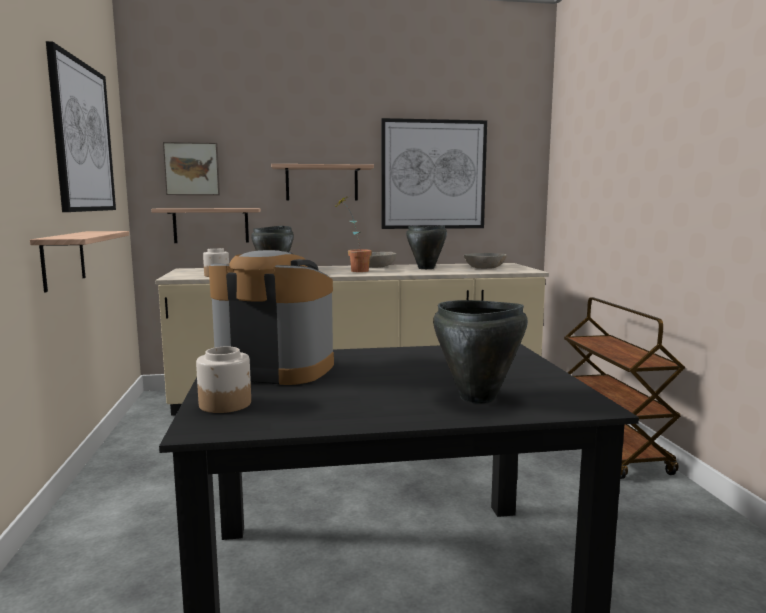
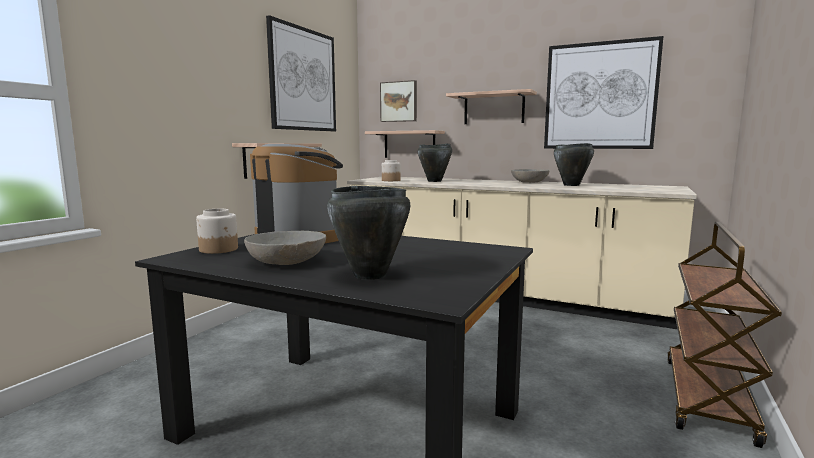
camera: 35 degrees right, 0 degrees up
potted plant [336,197,372,272] -> none
grey bowl [464,253,507,269] -> grey bowl moved to [244,231,326,265]

